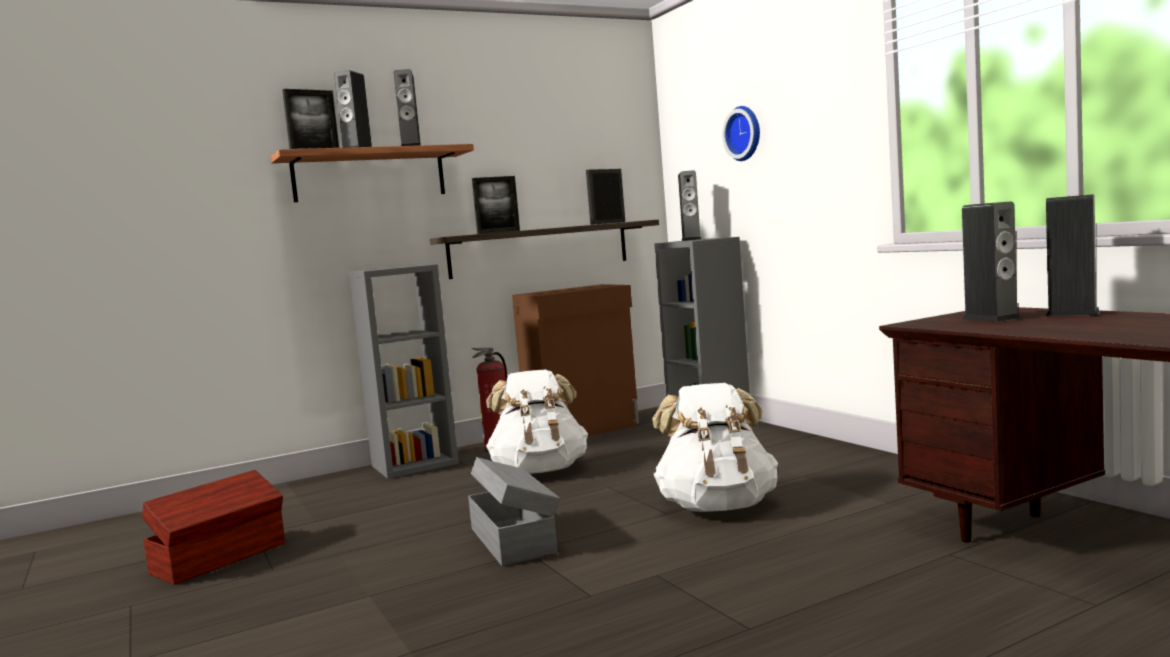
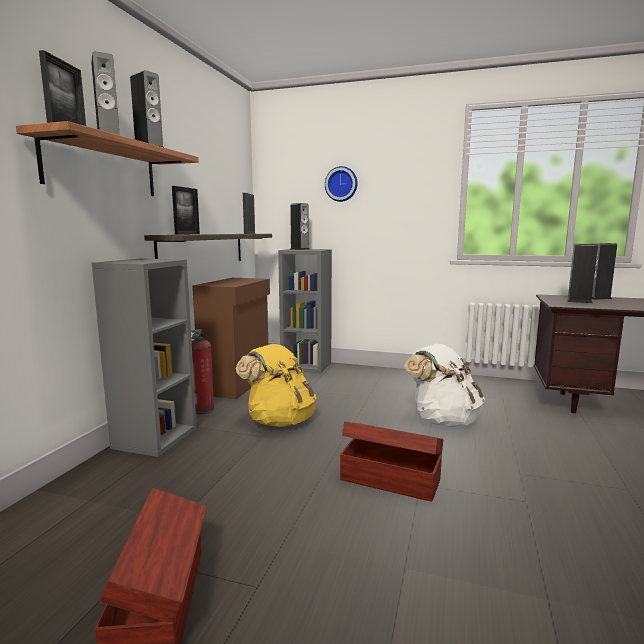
camera: 45 degrees left, 5 degrees up
grey storage box [468,457,560,566] -> brown storage box [340,422,443,502]
white backpack [486,370,588,474] -> yellow backpack [235,344,316,427]

